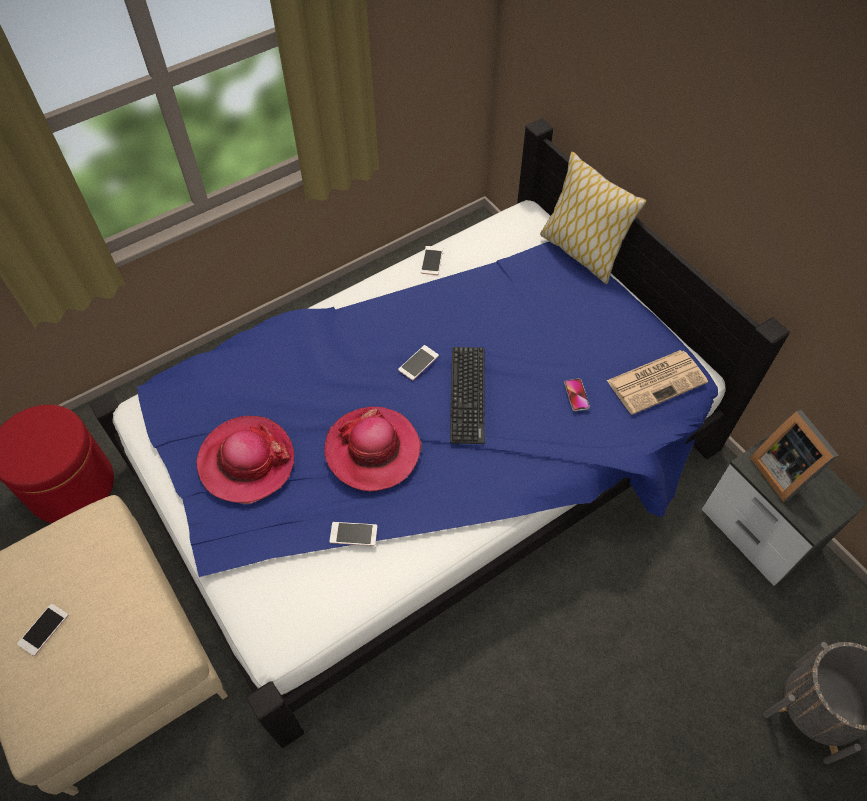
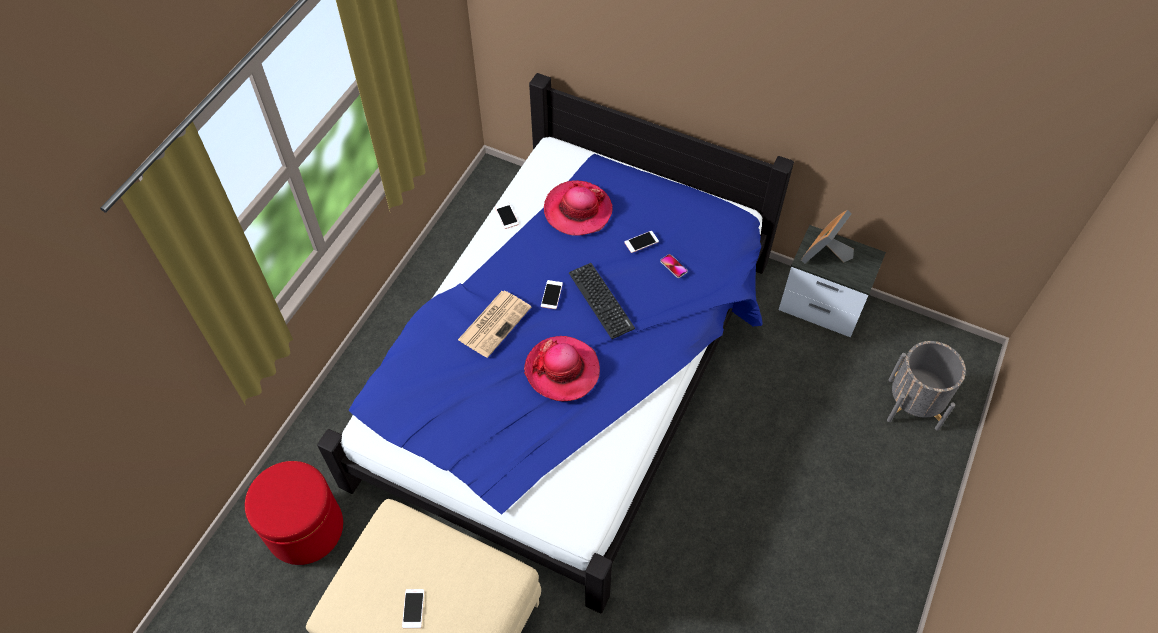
camera: 30 degrees left, 0 degrees up
hat [196,416,294,504] -> hat moved to [544,180,613,235]
phone [330,522,377,546] -> phone moved to [624,231,659,253]
pillow [540,152,646,284] -> none
newspaper [606,350,708,415] -> newspaper moved to [458,291,531,358]
picture frame [750,410,839,502] -> picture frame turned 90 degrees clockwise [801,210,854,264]

